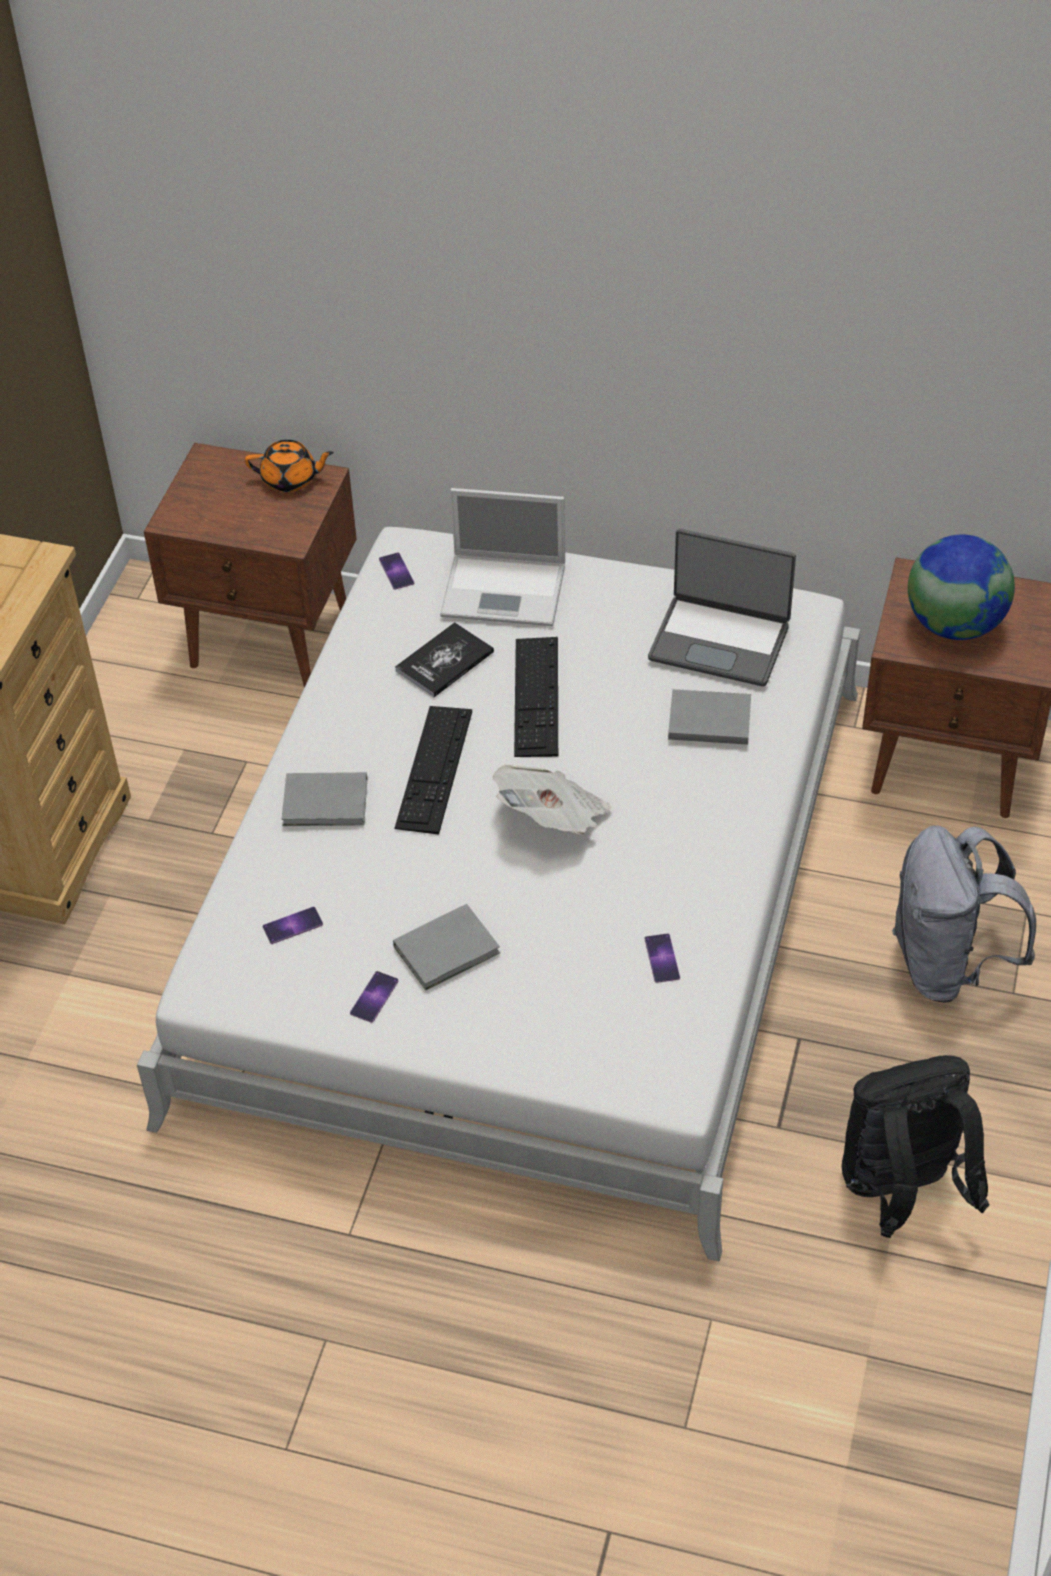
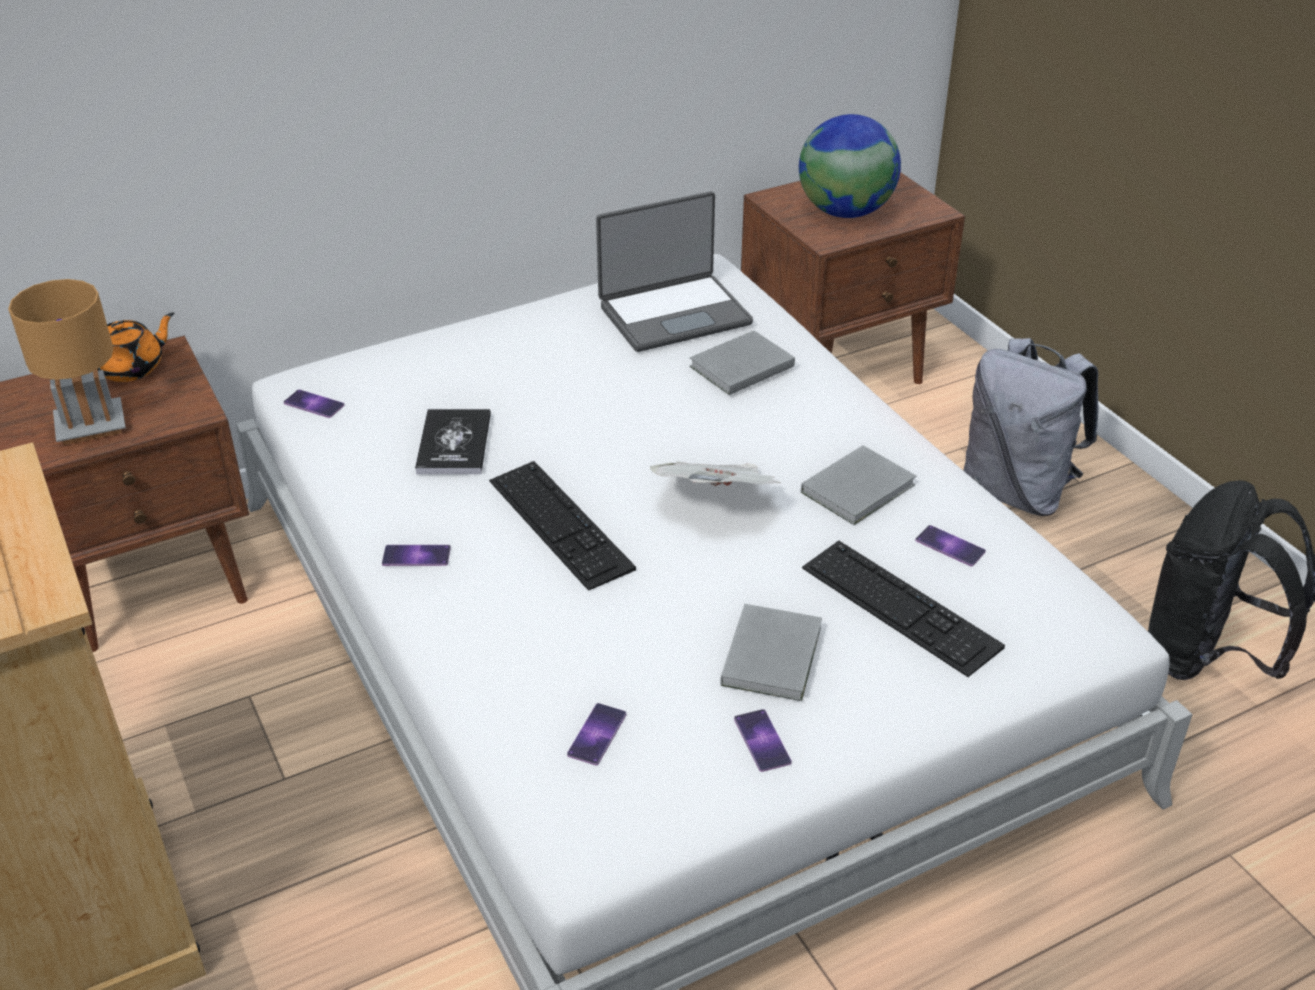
camera: 45 degrees left, 10 degrees down
grey book [282,772,367,826] -> grey book moved to [801,445,916,525]
laptop [440,488,565,626] -> none
keyboard [514,637,558,757] -> keyboard moved to [802,541,1005,677]
none -> brown table lamp [8,279,126,445]
none -> phone [382,545,451,566]

